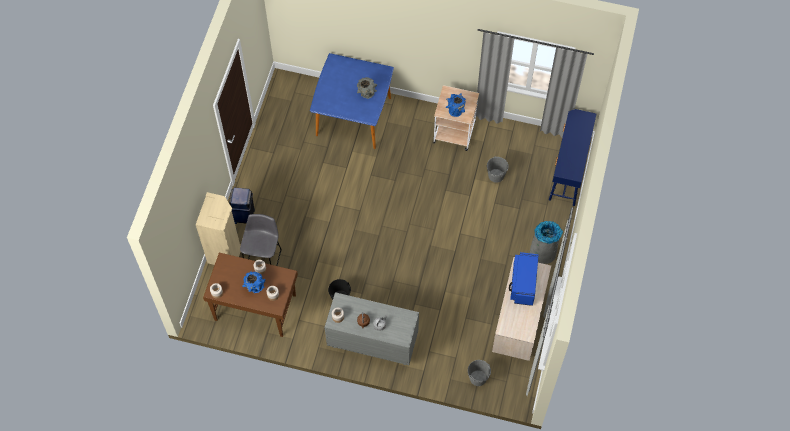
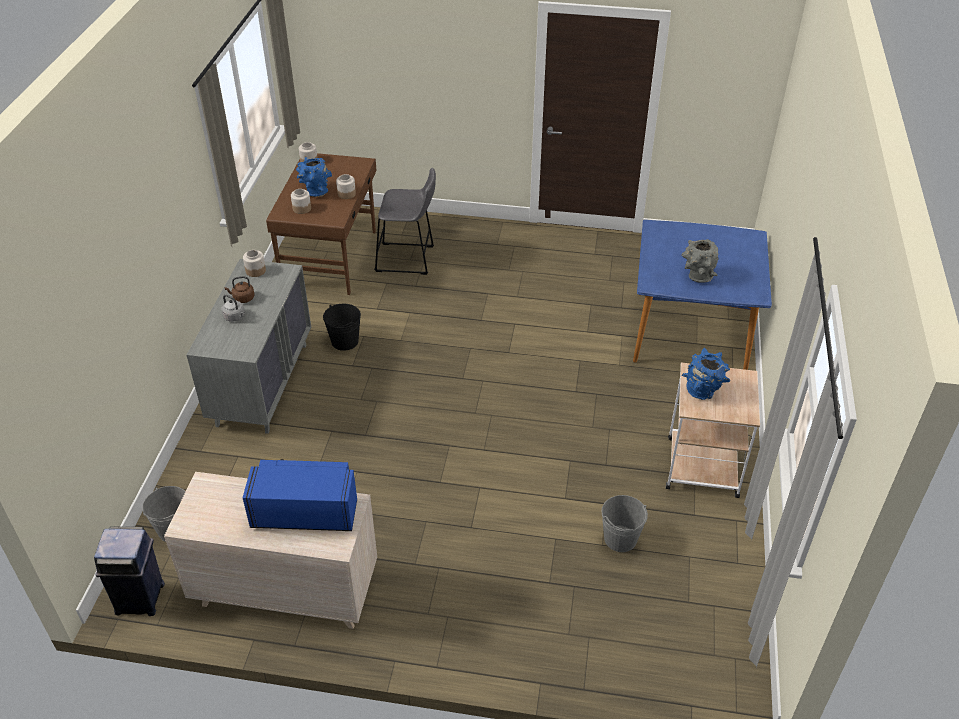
camera: 85 degrees right, 20 degrees down
beige cabinet [196,192,241,265] -> none
blue trash can [229,188,255,224] -> blue trash can moved to [94,526,165,616]
grey trash can [530,221,563,264] -> none
blue console table [549,109,596,206] -> none

